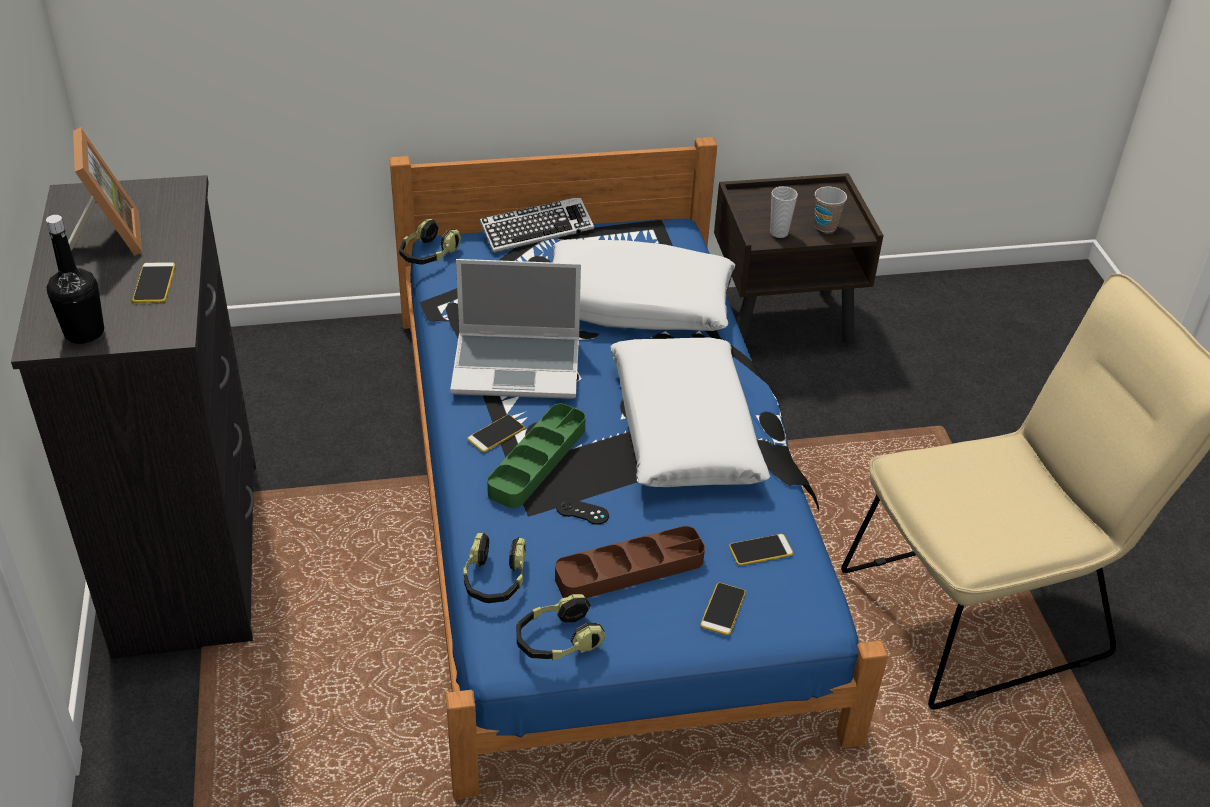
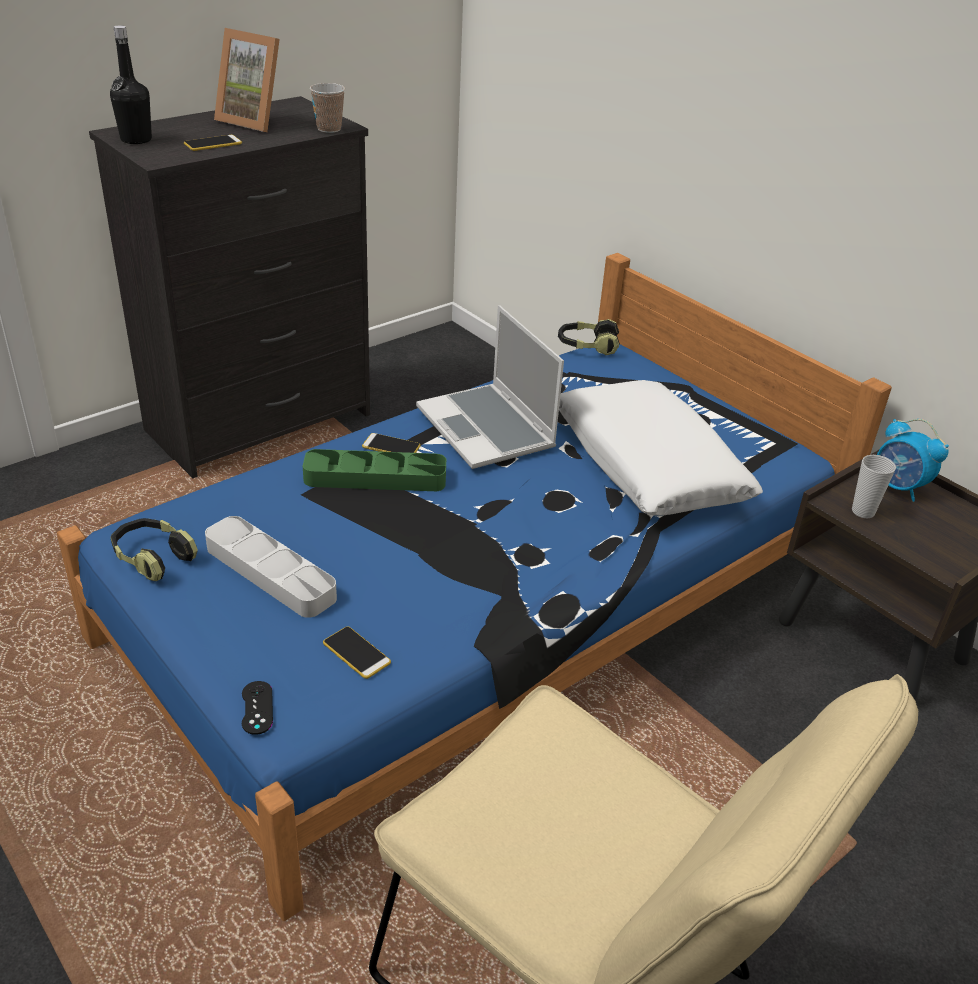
camera: 60 degrees right, 5 degrees down
picture frame [68,127,142,256] -> picture frame turned 75 degrees clockwise [214,28,280,132]
headphones [463,533,526,603] -> none
keyboard [479,198,594,253] -> none
brown tray [555,526,705,598] -> grey tray [205,516,337,618]
black game controller [556,498,609,525] -> black game controller moved to [242,681,273,735]
white pillow [610,338,770,487] -> none
phone [700,583,746,635] -> none
cup [815,187,847,233] -> cup moved to [310,83,345,133]
none -> alarm clock [877,419,949,502]

